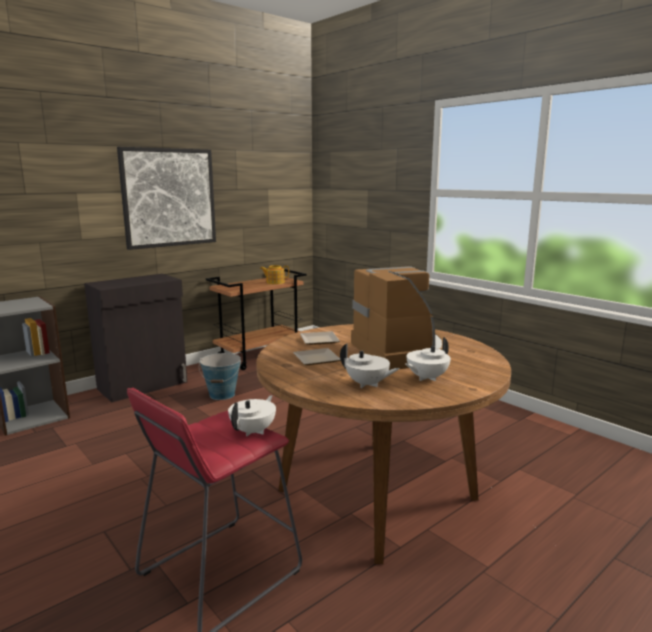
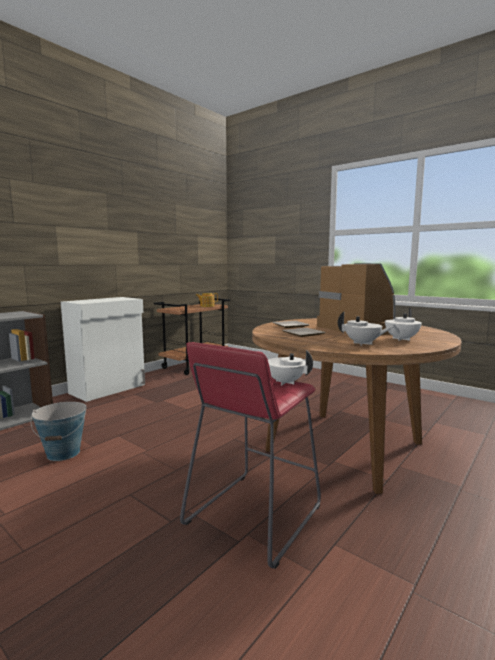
camera: 10 degrees left, 5 degrees down
black cabinet [84,274,187,402] -> white cabinet [61,297,145,402]
picture [117,147,216,250] -> none
bucket [199,353,241,400] -> bucket moved to [31,402,86,461]
white teapot [228,395,276,436] -> white teapot turned 75 degrees counterclockwise [268,350,313,385]

